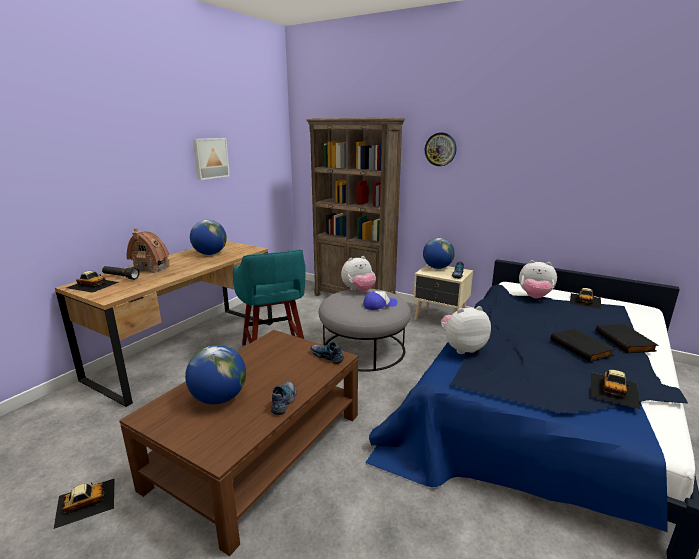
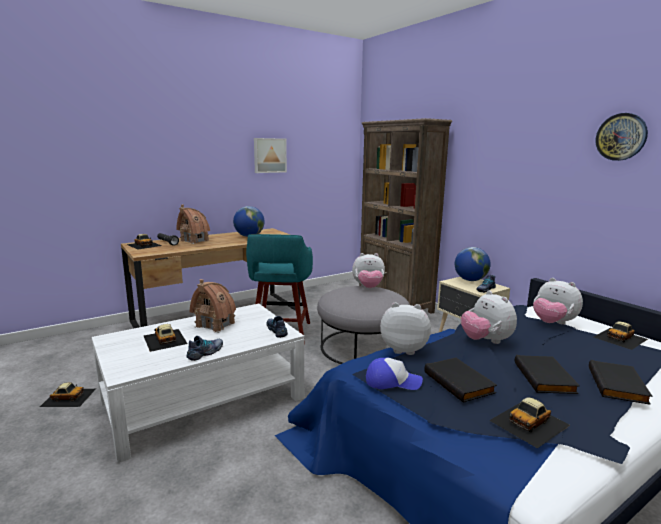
camera: 25 degrees right, 5 degrees down
brown coffee table [119,330,358,556] -> white coffee table [92,304,304,463]
globe [185,345,246,405] -> toy car [144,324,188,352]
cap [363,291,398,310] -> cap moved to [366,357,423,390]
wall clock [425,132,457,166] -> wall clock moved to [595,113,648,161]
none -> toy house [190,279,236,333]
none -> black book [424,358,497,403]
none -> plush toy [461,290,517,344]

